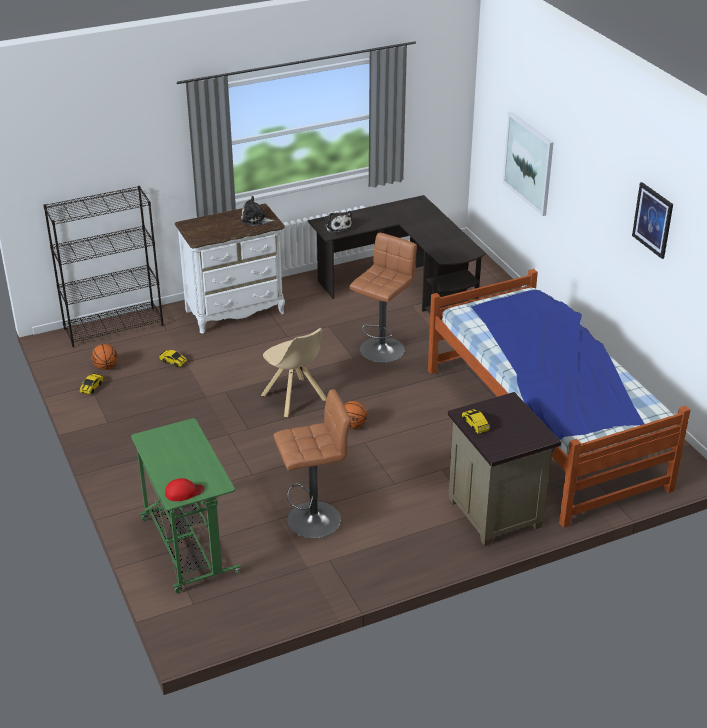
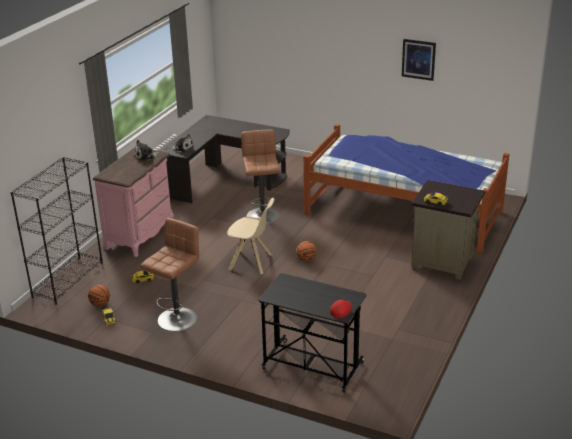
camera: 40 degrees left, 5 degrees down
green desk [131,418,241,593] -> black desk [258,273,366,393]
white dresser [175,203,285,334] -> pink dresser [93,147,174,257]
brown stool [274,389,351,538] -> brown stool moved to [141,218,199,331]
picture [503,112,554,216] -> none

